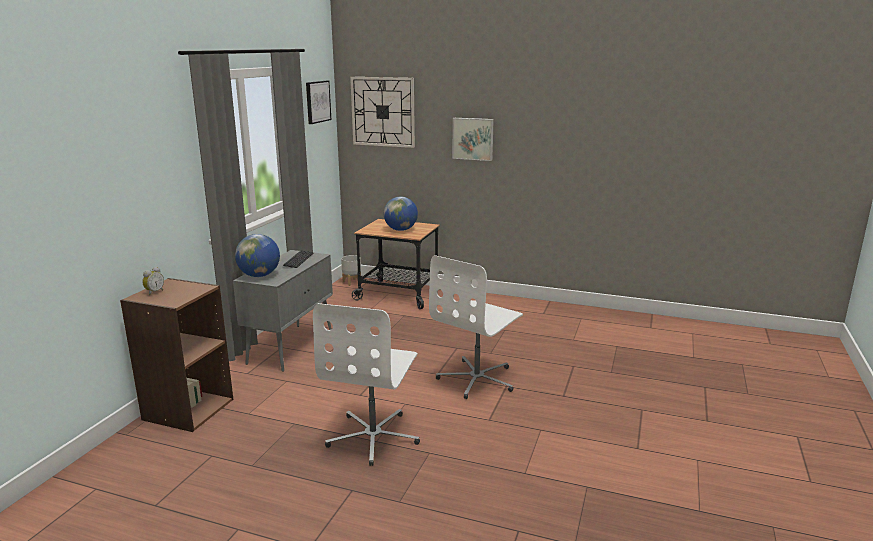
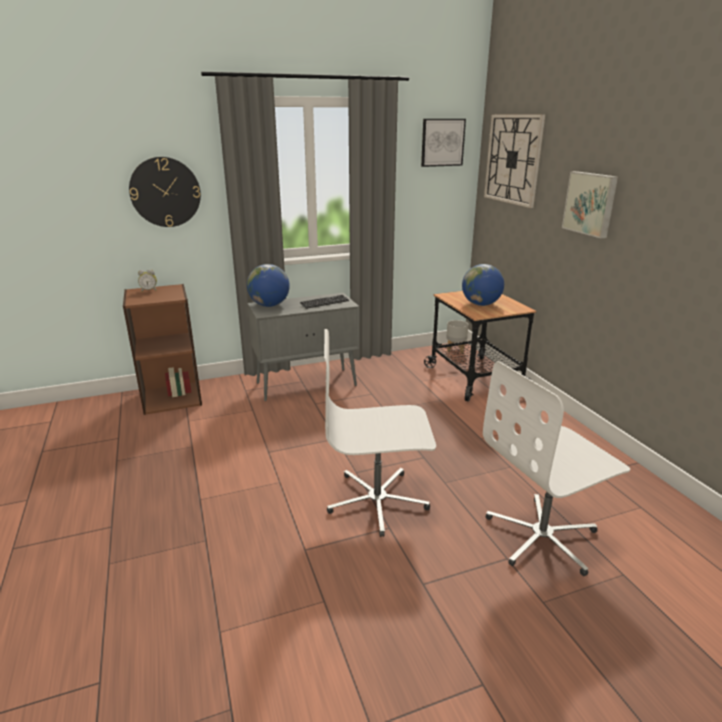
camera: 50 degrees right, 5 degrees up
white office chair [313,303,420,466] -> white office chair moved to [483,361,630,576]
none -> wall clock [129,157,201,227]

